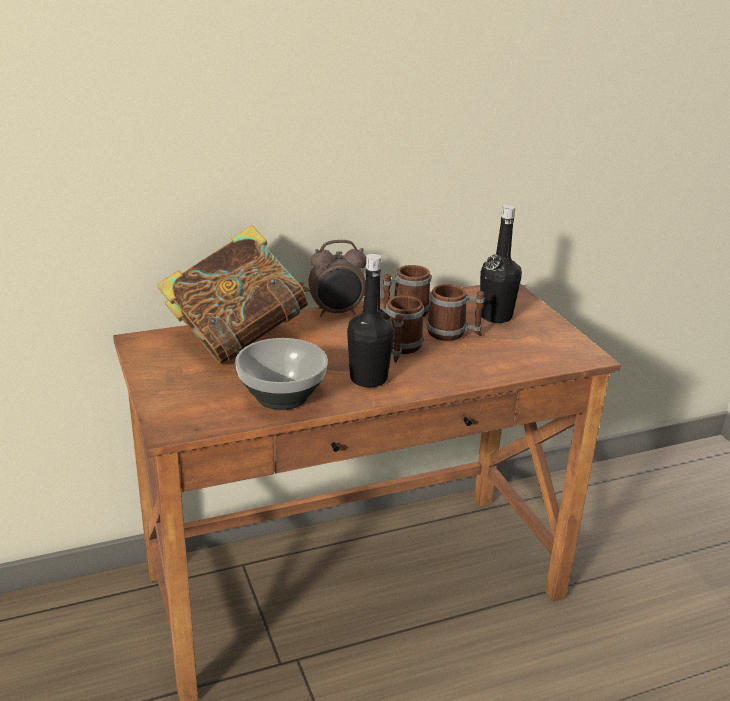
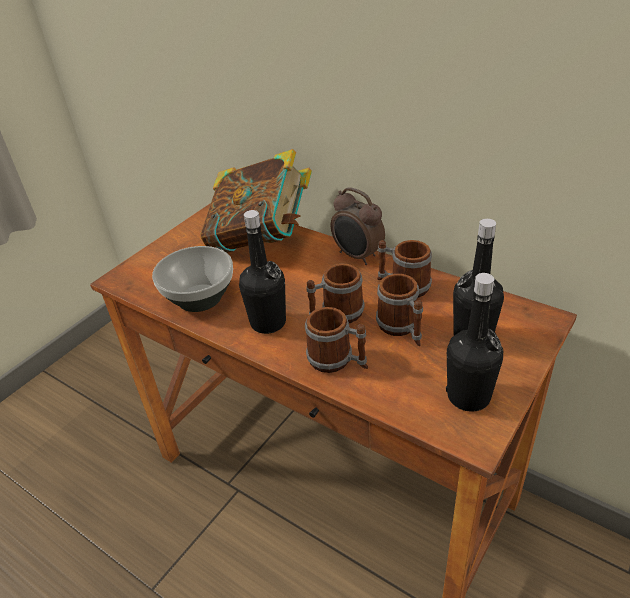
camera: 60 degrees right, 10 degrees up
none -> mug [305,307,368,373]
none -> black bottle [446,273,503,412]

